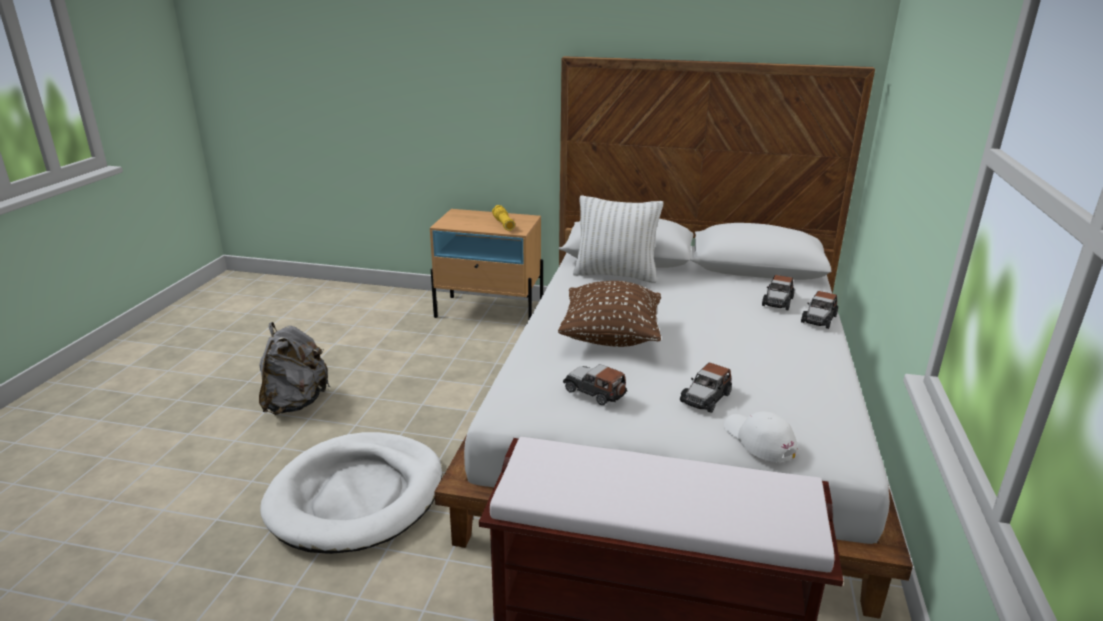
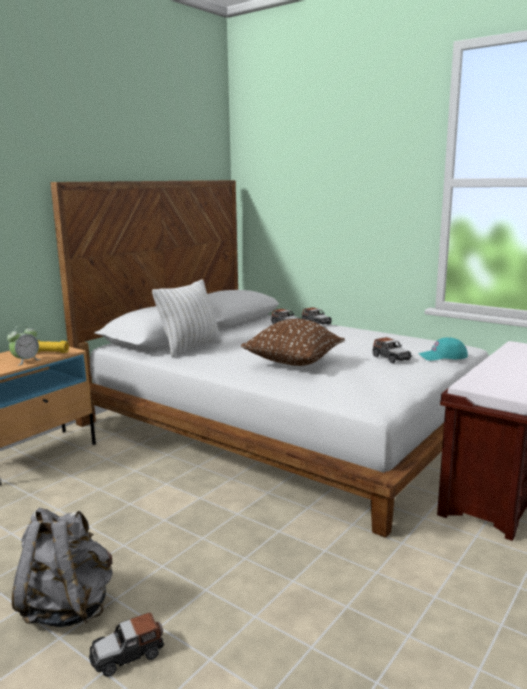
camera: 65 degrees left, 10 degrees down
white dog bed [260,432,442,554] -> none
toy car [563,364,627,405] -> toy car moved to [89,613,164,677]
white cap [724,411,798,462] -> turquoise cap [418,337,468,361]
none -> alarm clock [7,325,41,366]

